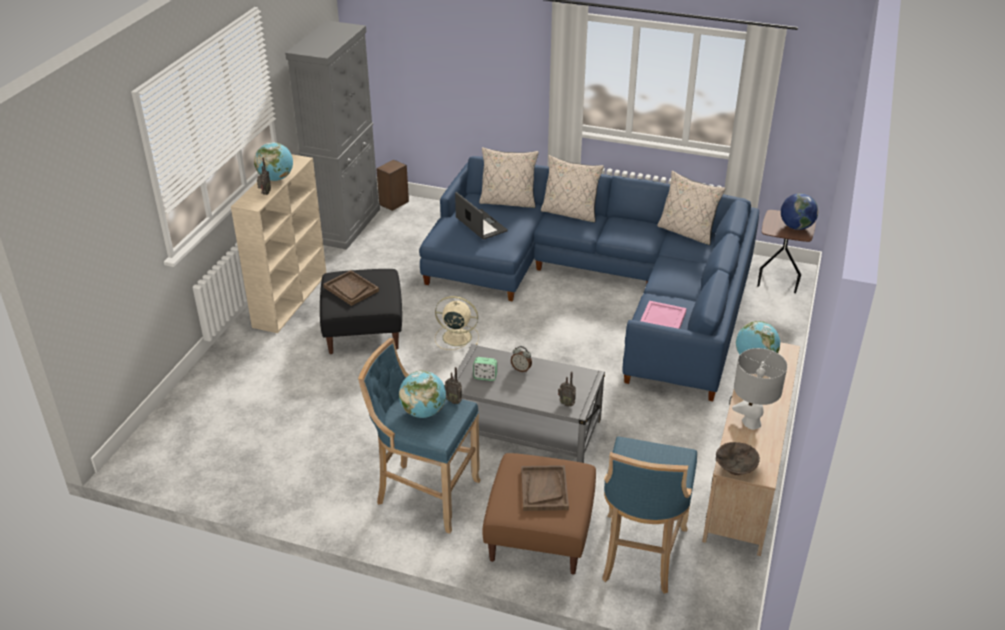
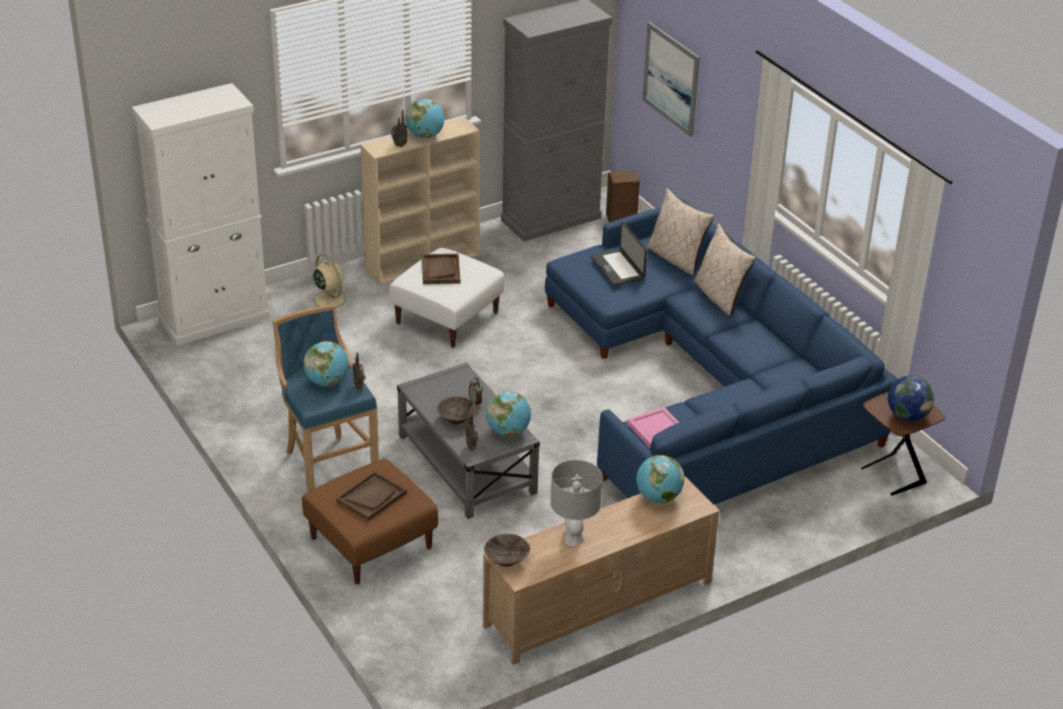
camera: 40 degrees right, 0 degrees up
black ottoman [320,269,402,354] -> white ottoman [389,248,504,348]
beige fan [435,296,479,350] -> beige fan moved to [305,254,352,313]
laptop [455,192,508,240] -> laptop turned 150 degrees clockwise [591,222,647,286]
alarm clock [473,357,497,381] -> none
blue stool [602,436,697,594] -> none
beige pillow [657,171,726,245] -> none
none -> white cabinet [132,83,270,346]
none -> brown bowl [437,396,477,425]
none -> globe [486,392,531,437]
none -> picture [642,22,700,137]

